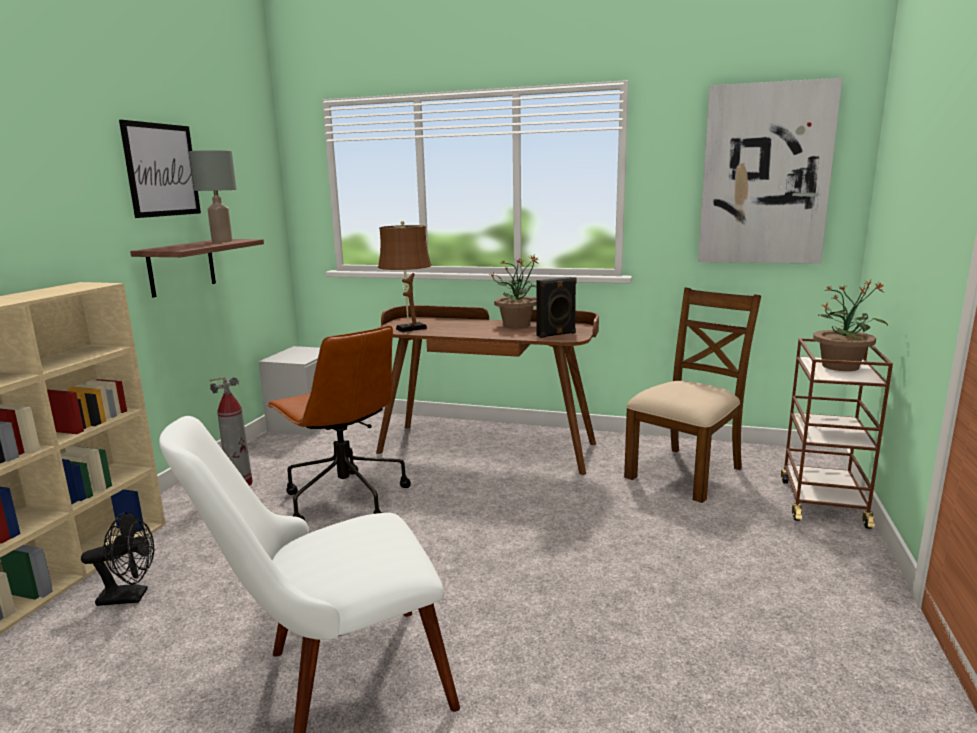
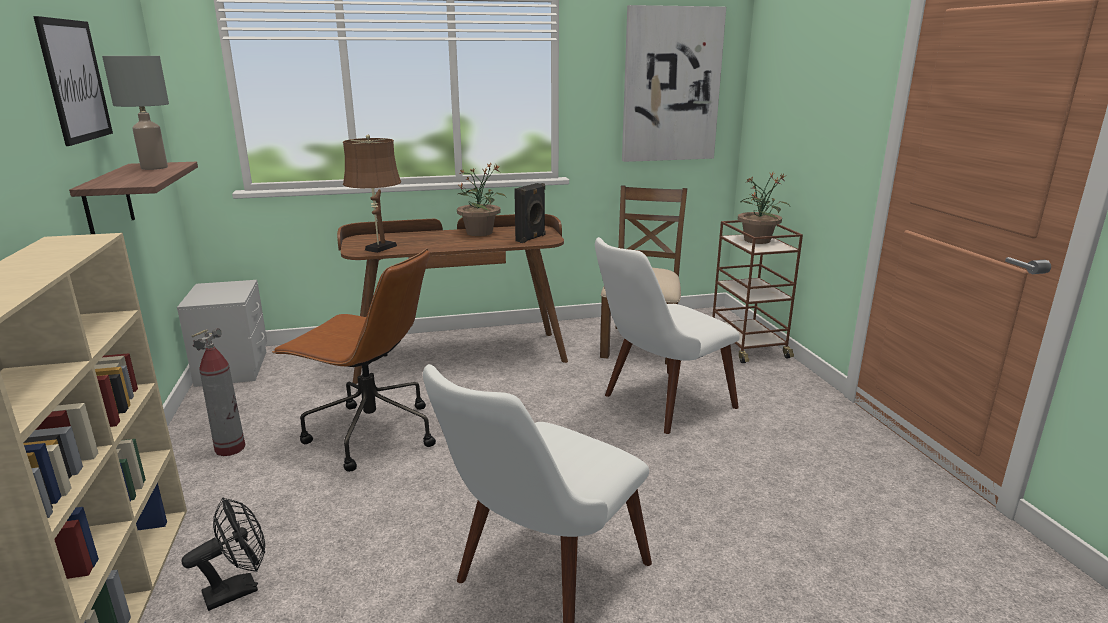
camera: 30 degrees left, 5 degrees up
none -> white chair [595,237,740,434]

